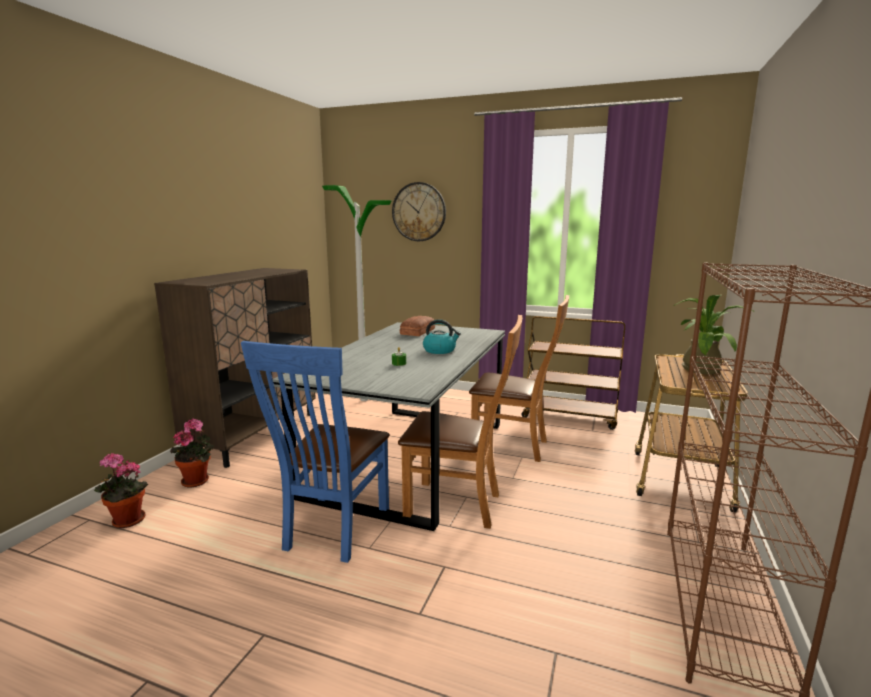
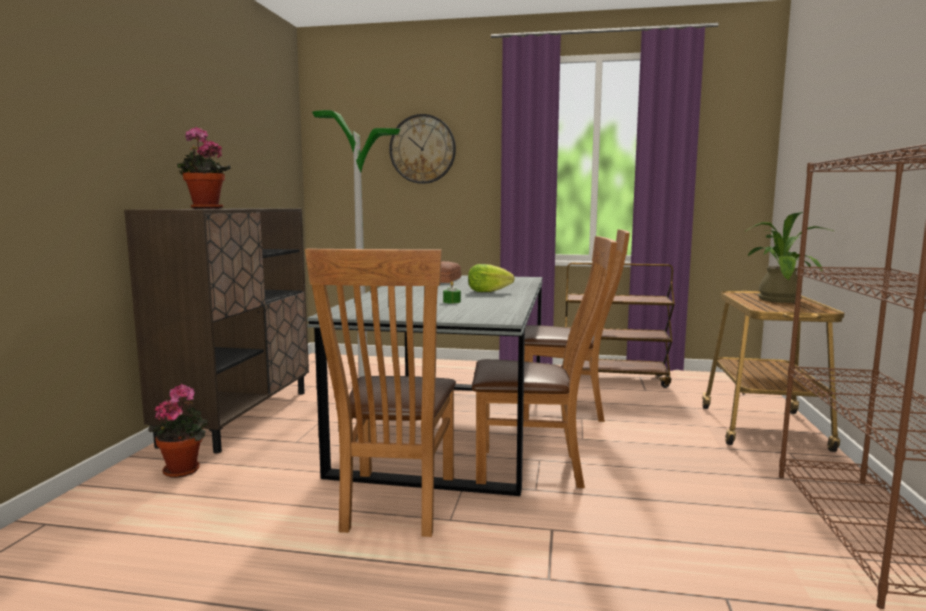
camera: 10 degrees left, 5 degrees down
potted plant [94,453,149,528] -> potted plant moved to [177,127,231,209]
blue chair [241,341,389,563] -> brown chair [305,248,456,537]
kettle [423,319,461,354] -> lettuce [468,264,515,292]

